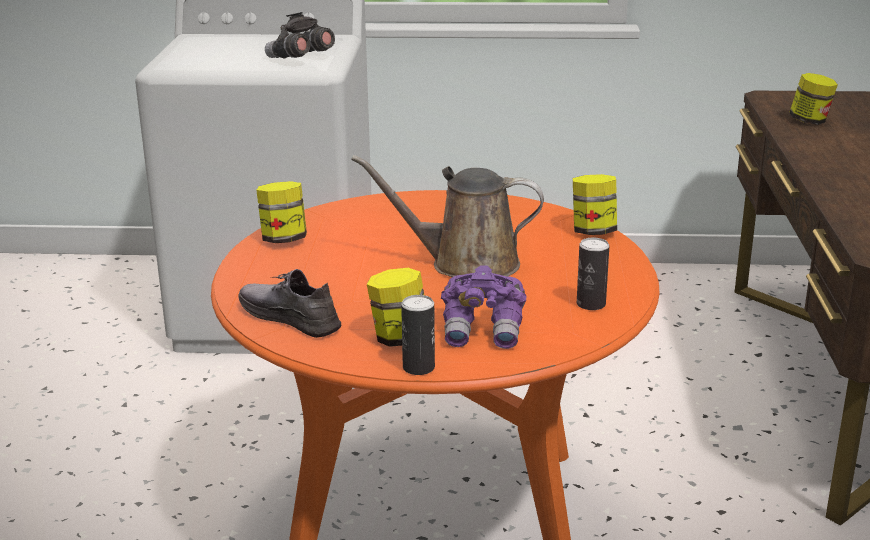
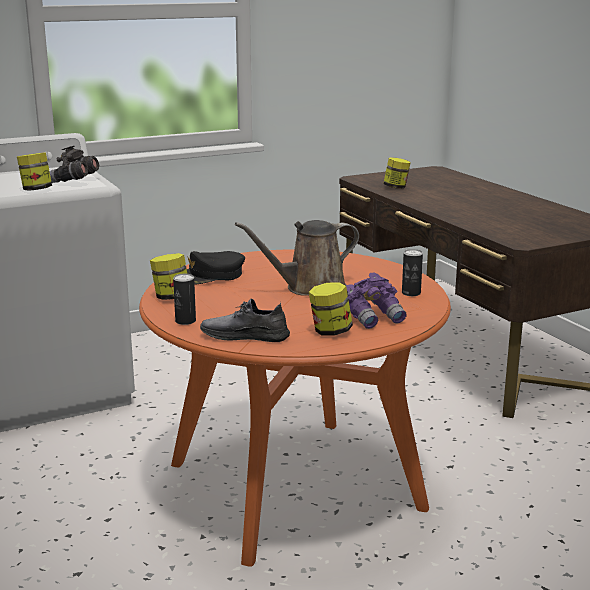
camera: 30 degrees left, 5 degrees down
can [401,295,435,375] -> can moved to [173,274,196,325]
jar [573,174,617,235] -> jar moved to [17,153,52,191]
none -> black cap [187,251,245,285]

